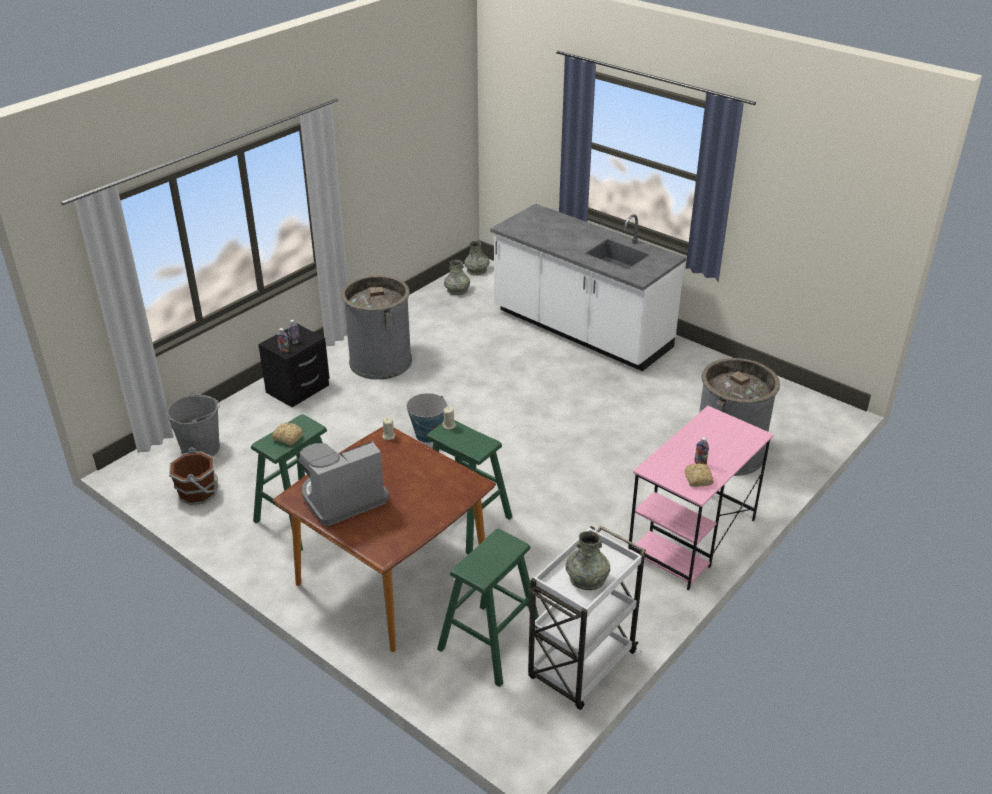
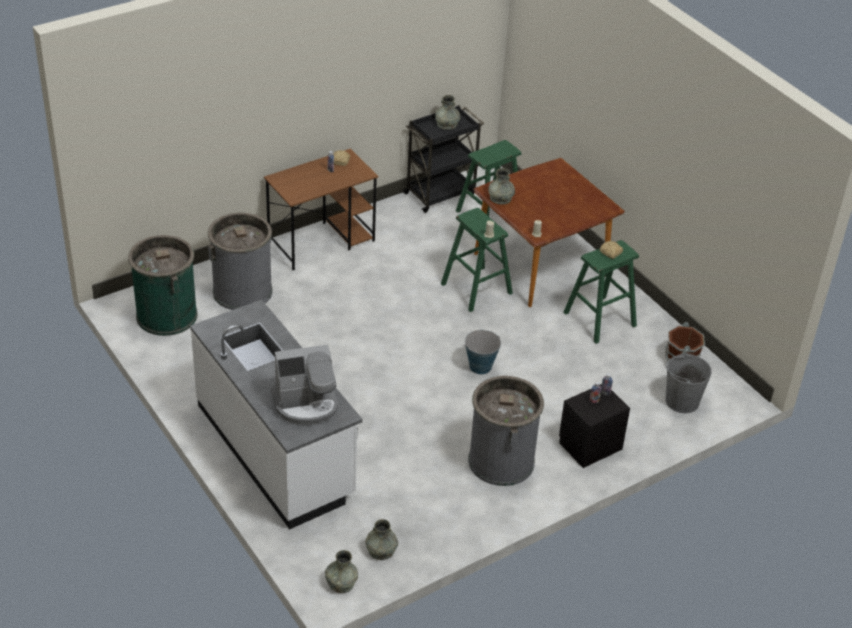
camera: 165 degrees left, 5 degrees up
coffee machine [298,441,389,526] -> coffee machine moved to [271,344,338,425]
white cart [528,526,646,710] -> black cart [402,105,484,213]
pink desk [628,406,774,590] -> brown desk [264,149,379,271]
none -> green trash can [128,235,197,336]
none -> grey vase [488,168,515,204]

